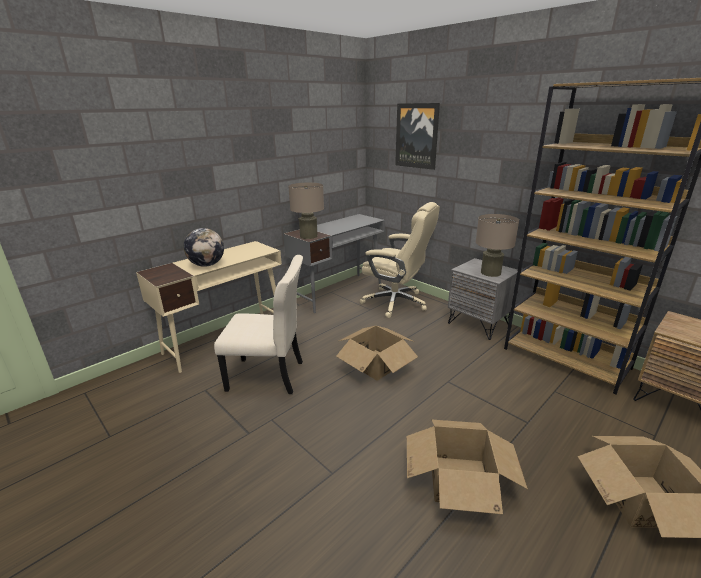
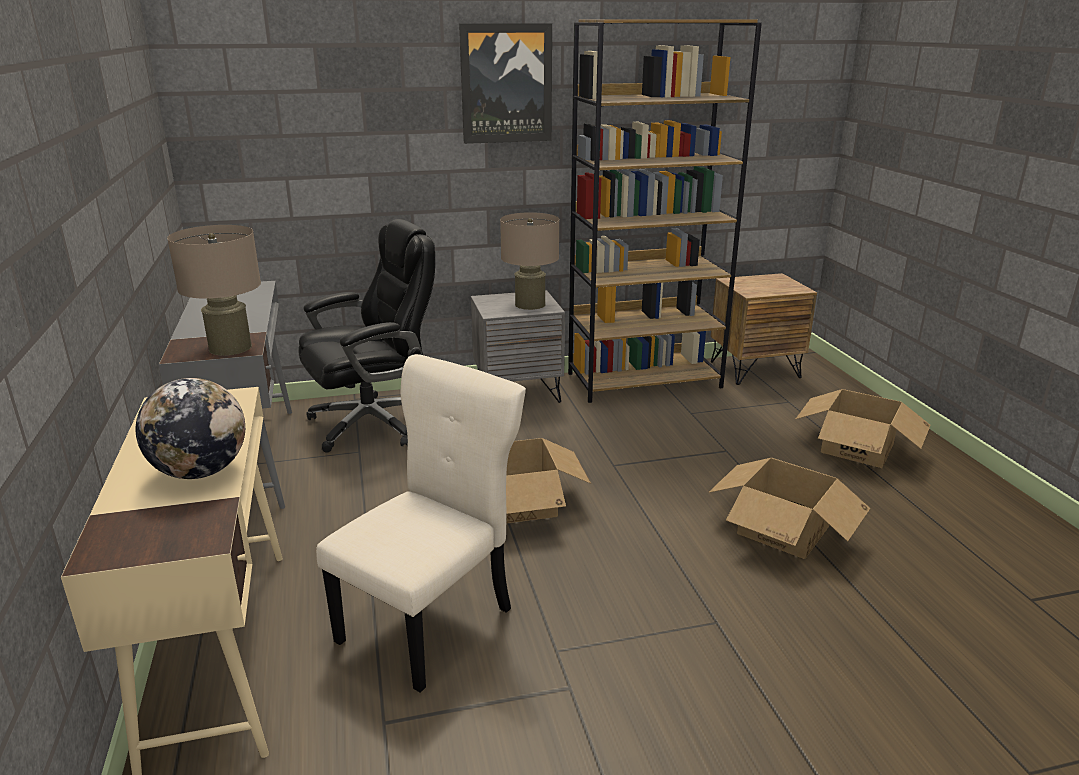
camera: 60 degrees left, 0 degrees up
beige office chair [360,202,440,318] -> black office chair [298,219,435,453]
picture [395,103,440,170] -> picture moved to [459,23,552,144]

